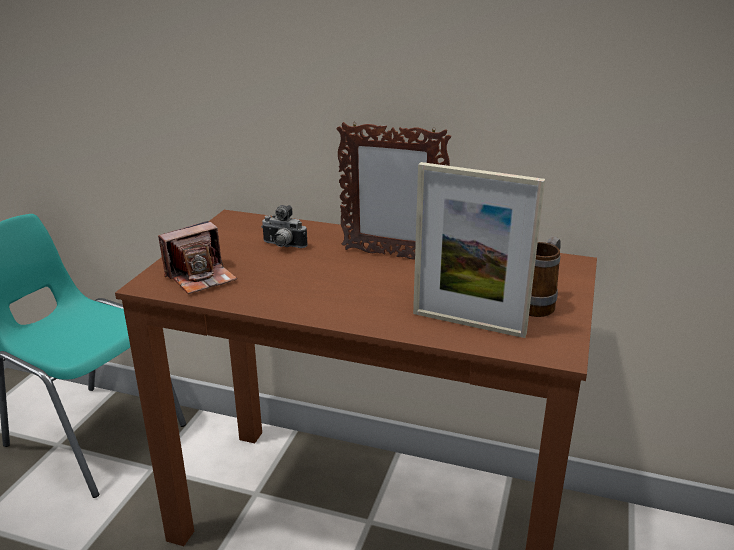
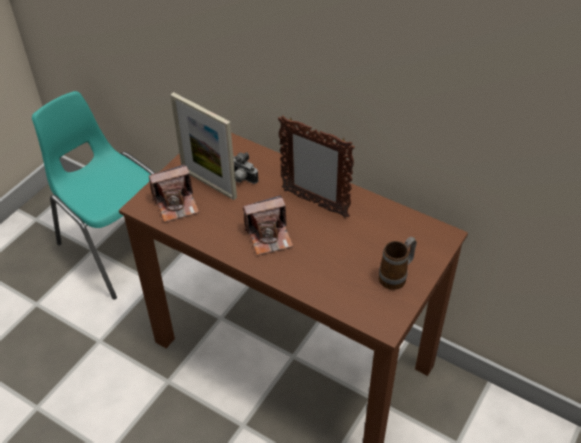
camera: 15 degrees right, 20 degrees up
picture frame [413,162,545,338] -> picture frame moved to [170,92,237,200]
none -> camera [243,195,293,255]

